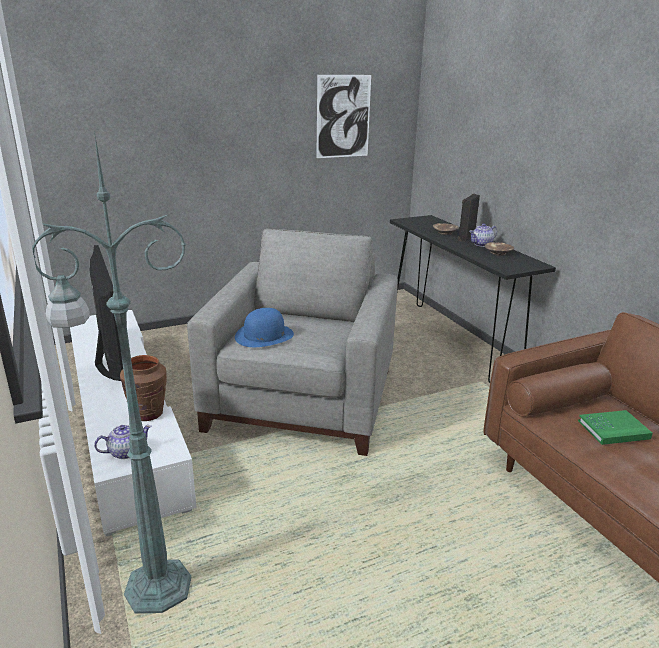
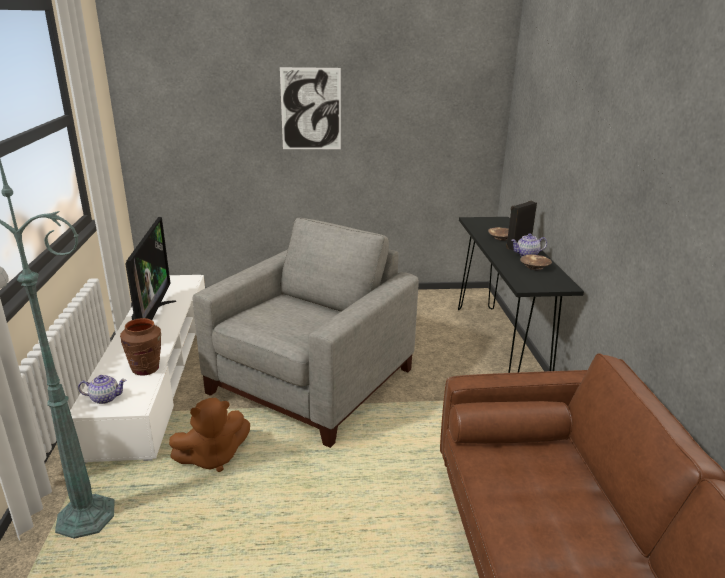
camera: 20 degrees right, 0 degrees up
blue hat [235,308,294,347] -> none
picture [316,75,371,158] -> picture moved to [280,67,341,149]
green book [578,410,653,445] -> none
none -> brown plush toy [169,398,250,472]

